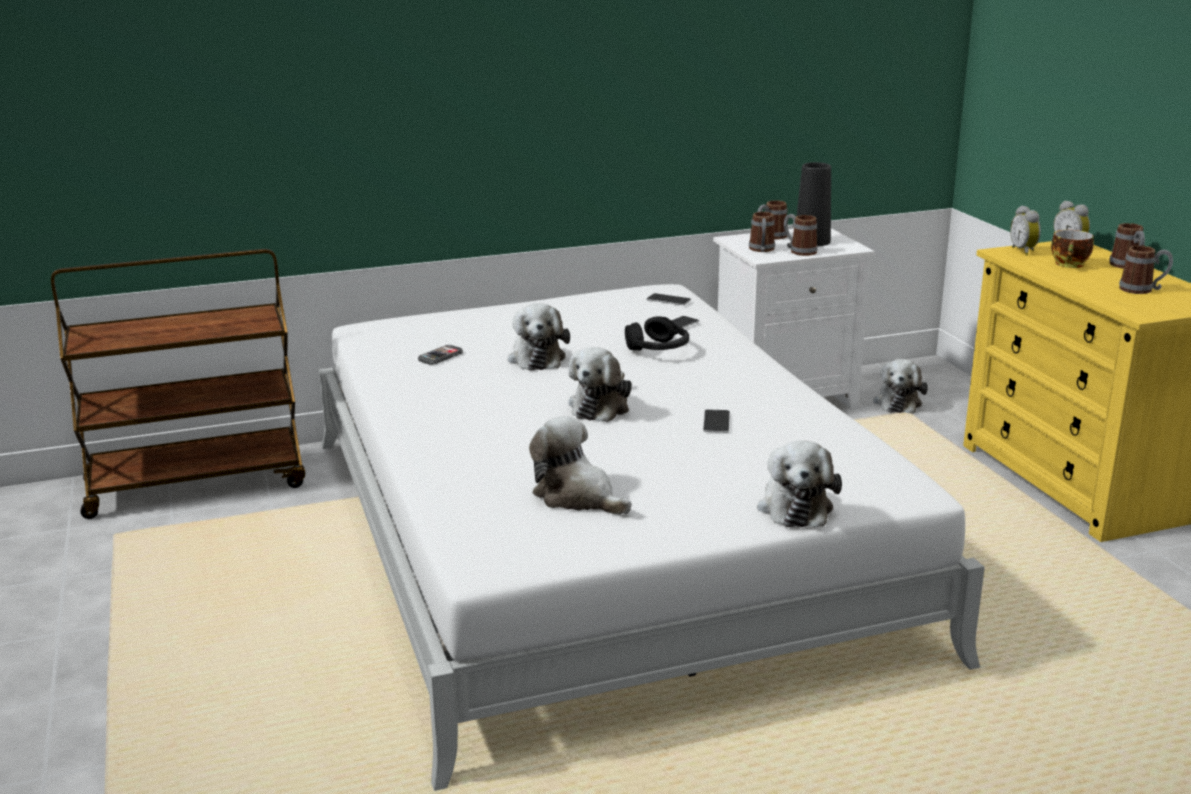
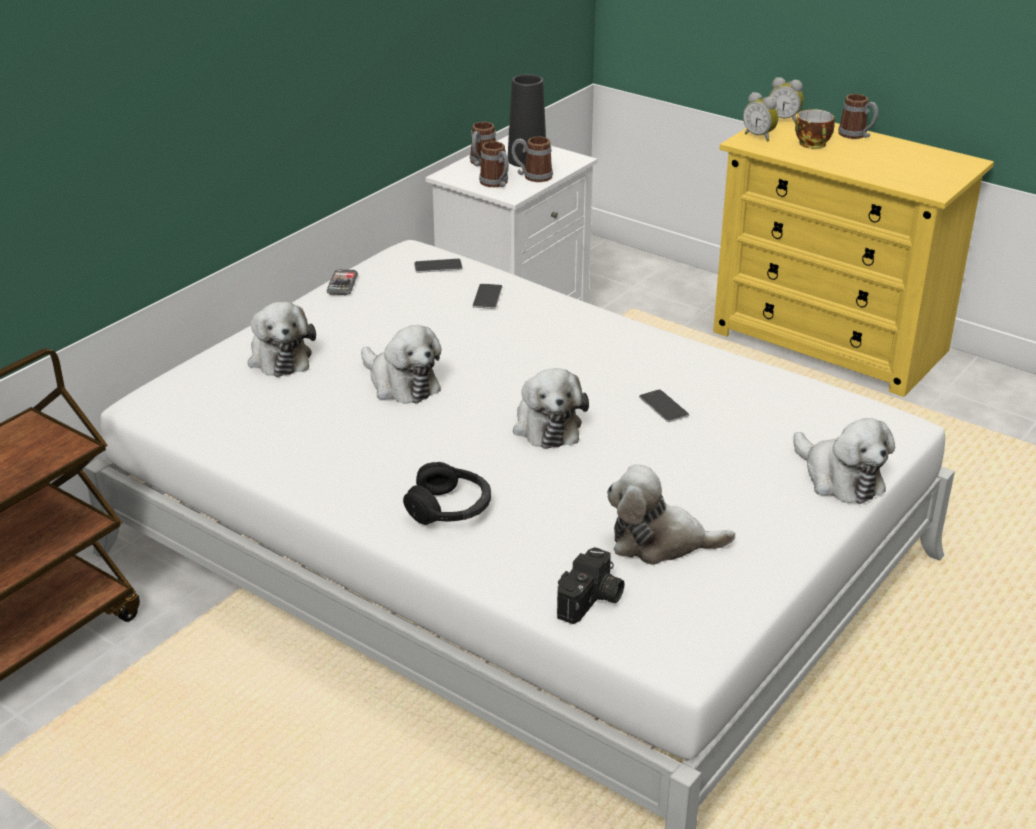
camera: 35 degrees left, 10 degrees up
phone [418,345,463,365] -> phone moved to [327,269,358,295]
black headphones [625,316,689,351] -> black headphones moved to [403,462,491,525]
plush toy [873,359,928,414] -> plush toy moved to [248,302,316,377]
mug [1119,245,1173,294] -> none
none -> camera [557,547,624,624]

